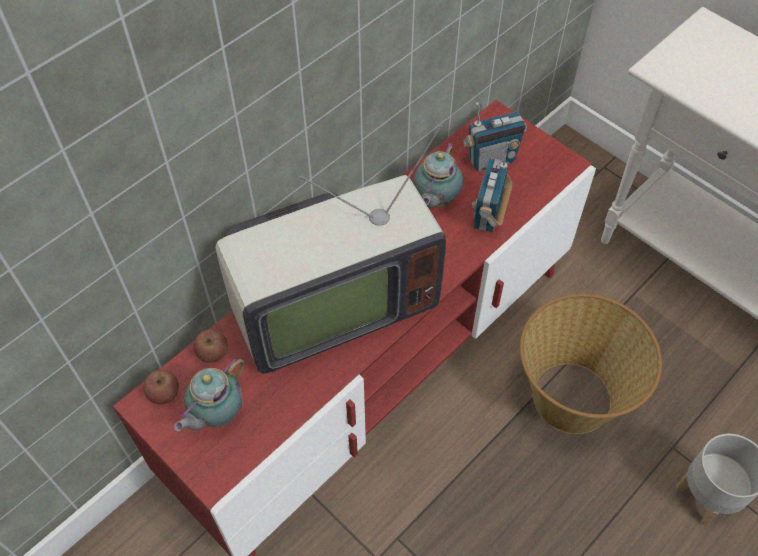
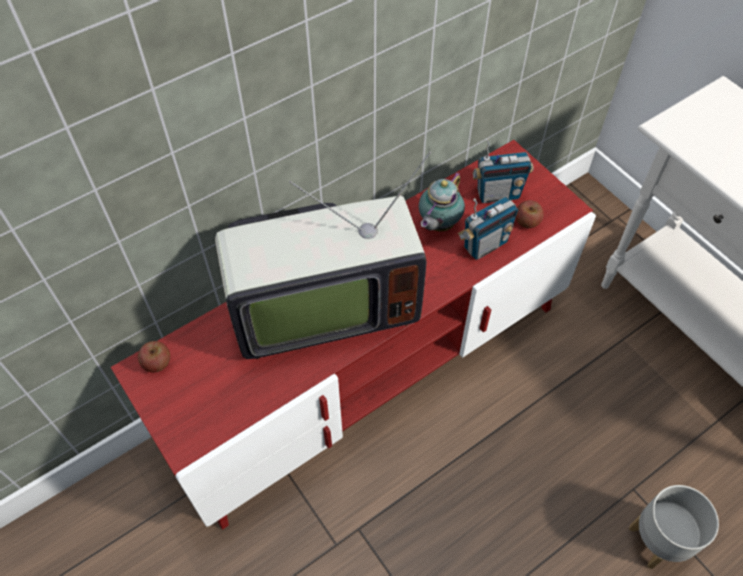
camera: 10 degrees right, 0 degrees up
teapot [174,357,245,431] -> none
apple [194,329,228,363] -> apple moved to [516,200,544,228]
radio [471,142,512,232] -> radio turned 150 degrees counterclockwise [458,196,519,260]
basket [520,293,662,434] -> none

